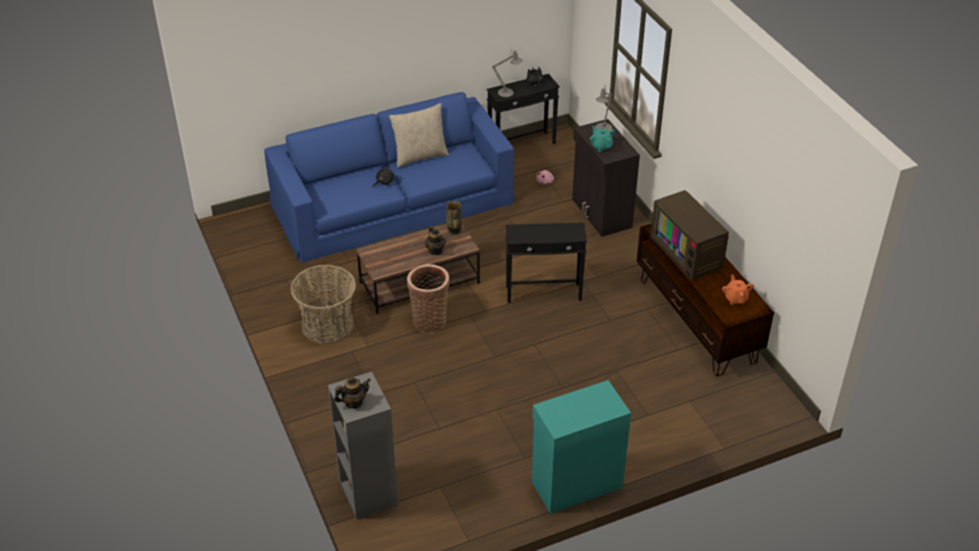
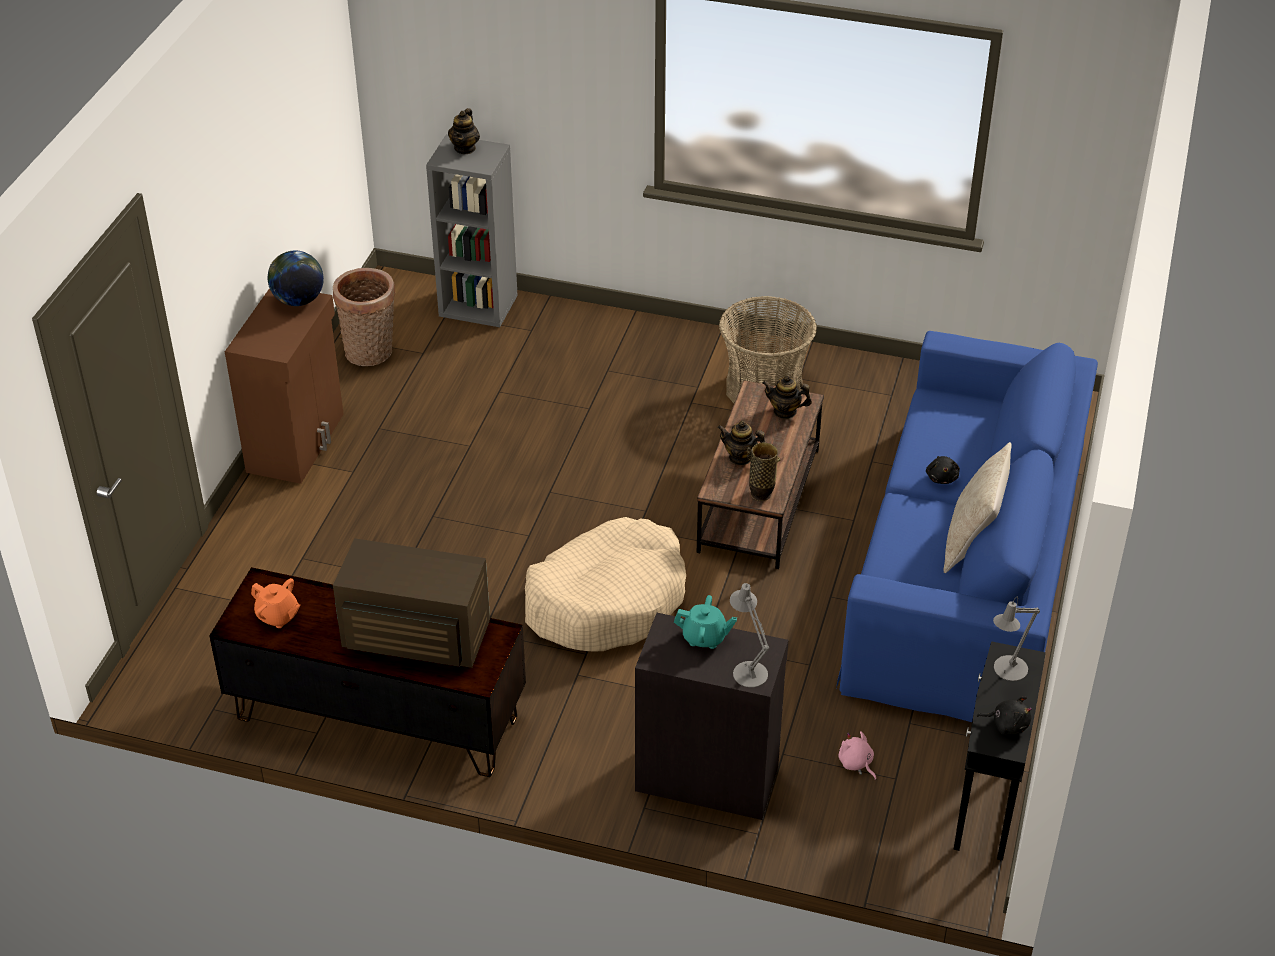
camera: 130 degrees right, 0 degrees up
basket [407,264,450,333] -> basket moved to [333,268,395,366]
black side table [506,222,587,303] -> beige dog bed [525,517,686,651]
turquoise cabinet [532,380,631,514] -> brown cabinet [225,288,344,484]
none -> globe [267,250,324,306]
none -> teapot [762,375,812,419]

